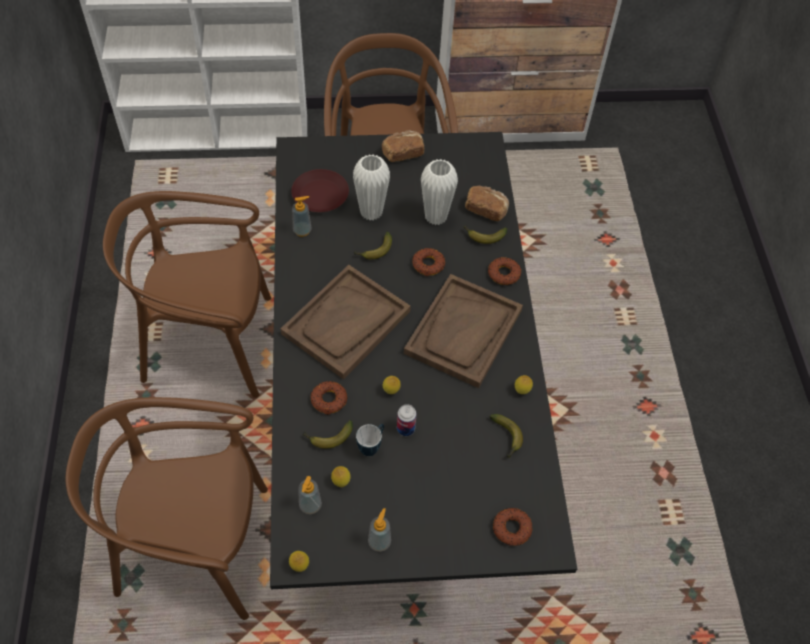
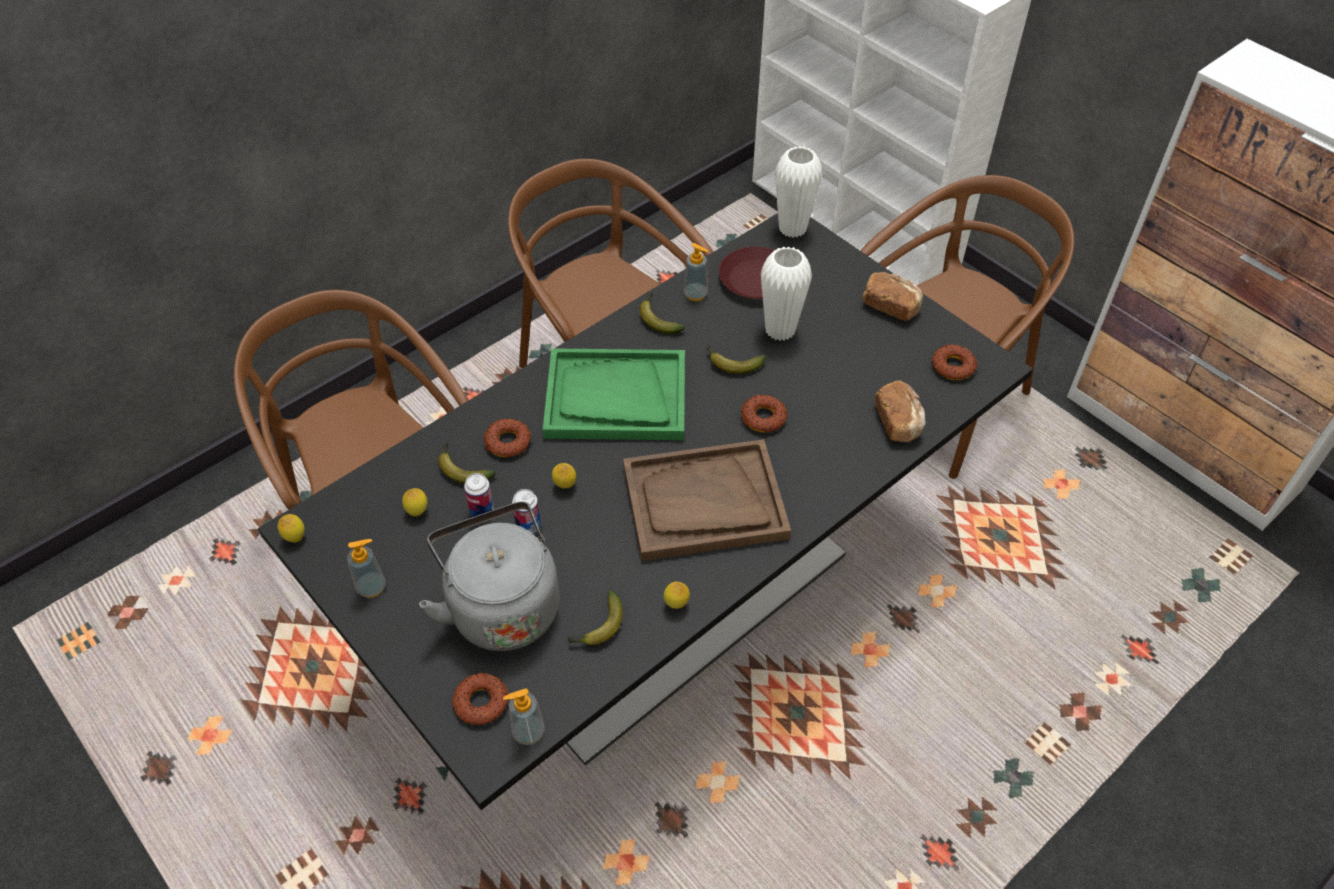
camera: 55 degrees right, 5 degrees down
brown tray [281,265,411,379] -> green tray [543,348,685,440]
soap dispenser [298,476,322,514] -> soap dispenser moved to [503,688,545,745]
mug [356,424,384,456] -> can [464,473,494,517]
white vase [421,159,458,225] -> white vase moved to [775,146,822,238]
banana [464,224,507,244] -> banana moved to [639,293,685,334]
donut [488,257,521,285] -> donut moved to [932,344,977,380]
none -> grey kettle [419,501,559,651]

